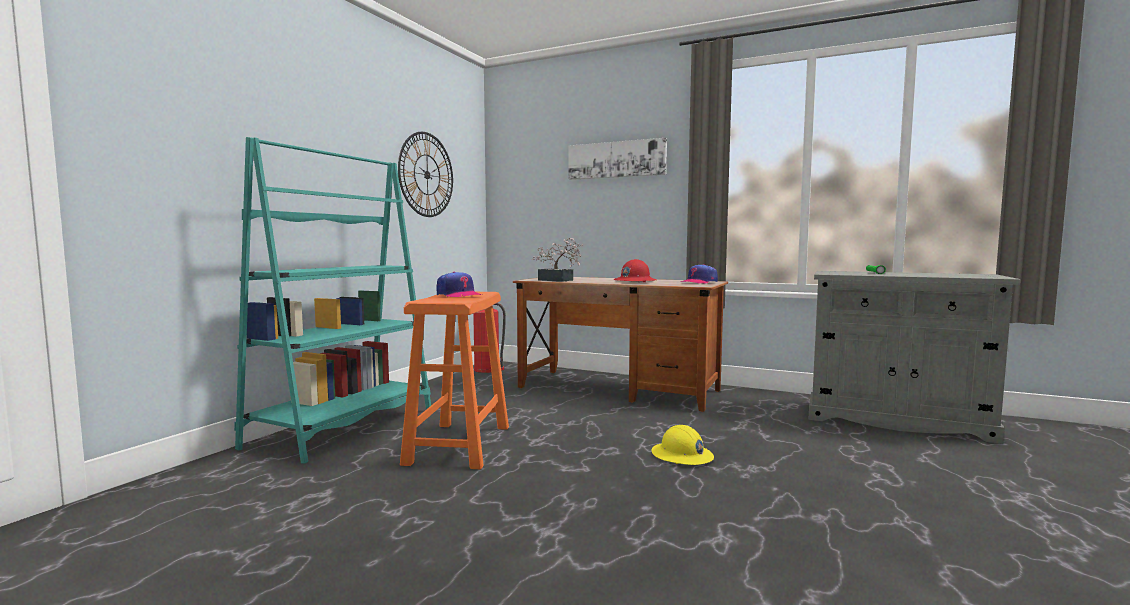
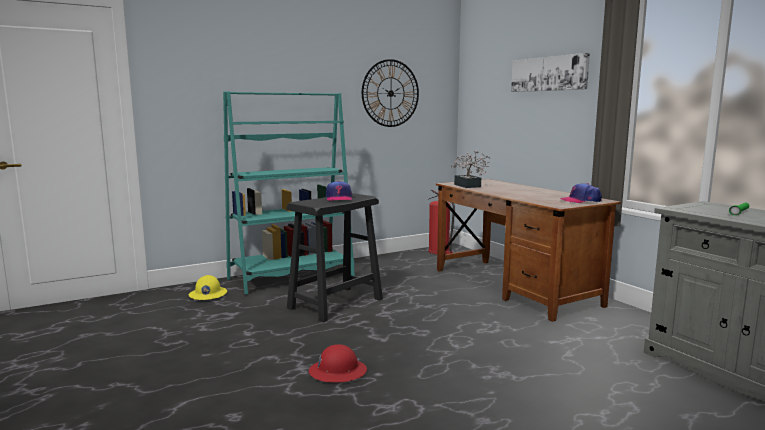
camera: 35 degrees right, 5 degrees up
orange stool [400,292,509,469] -> black stool [287,193,383,322]
red hard hat [614,259,657,283] -> red hard hat moved to [309,344,367,383]
yellow hard hat [651,425,714,465] -> yellow hard hat moved to [188,275,227,300]

